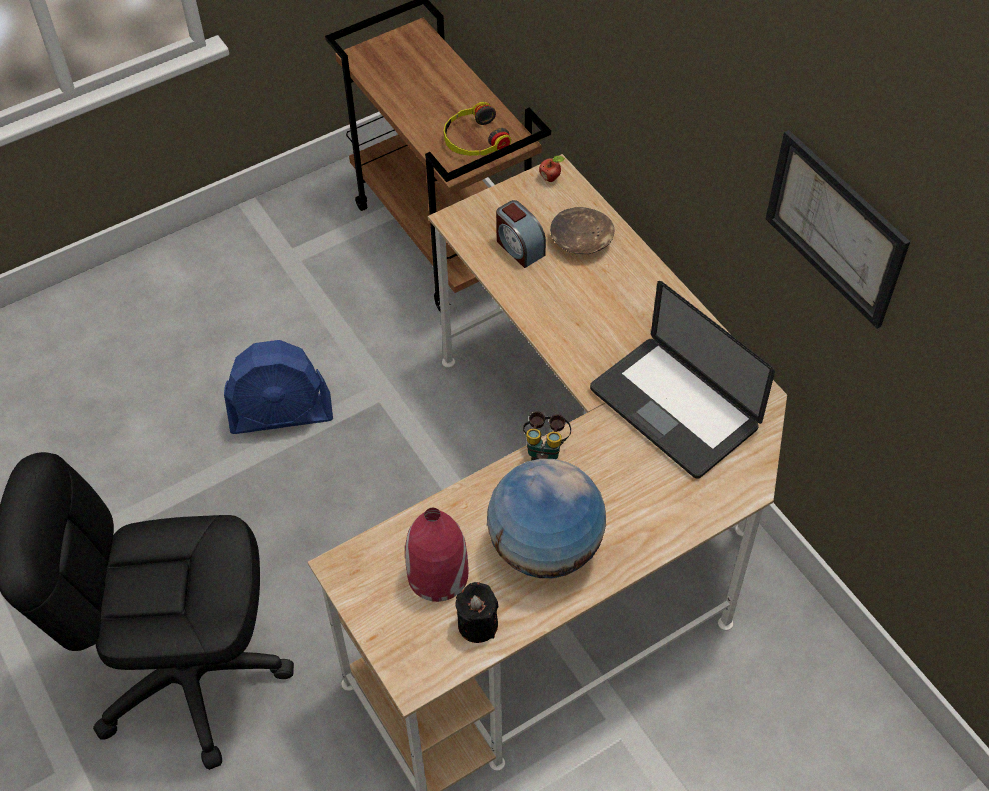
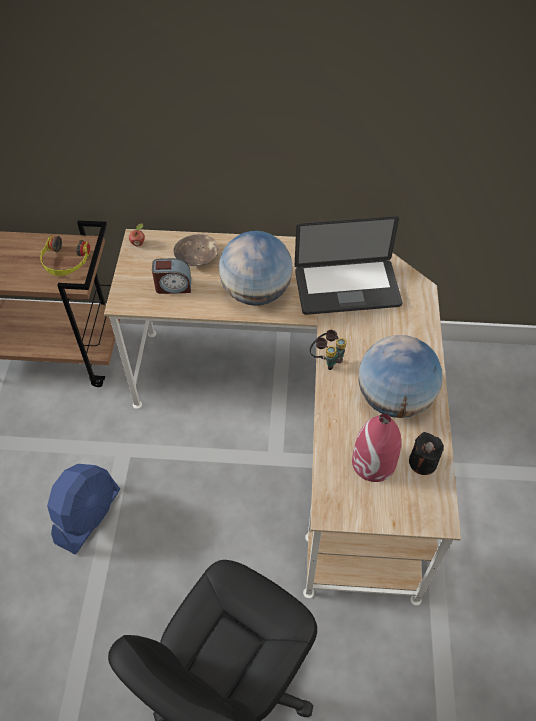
camera: 55 degrees left, 0 degrees up
picture [766,130,910,329] -> none
none -> globe [219,231,293,306]

